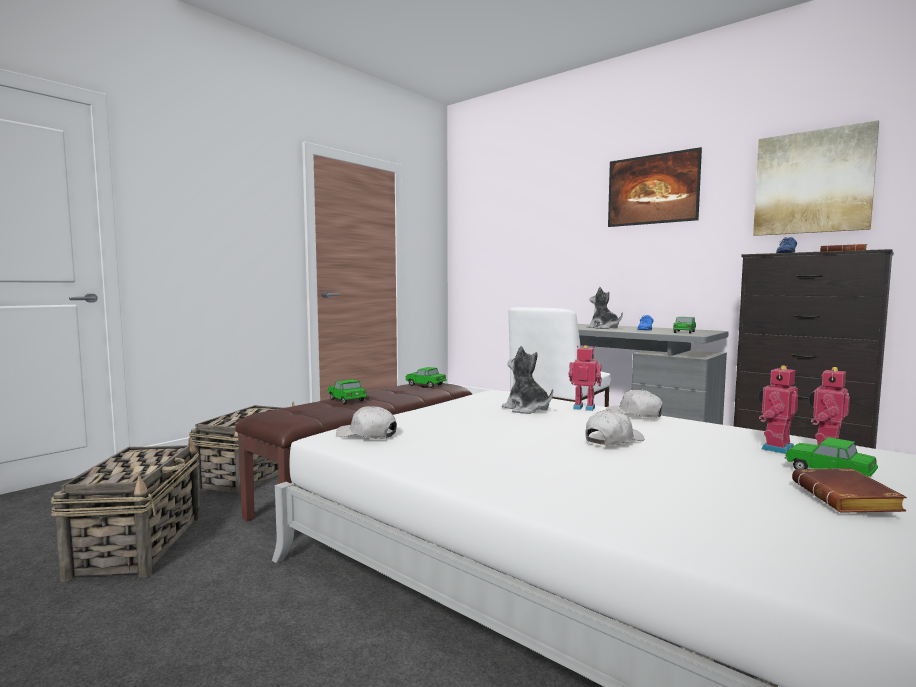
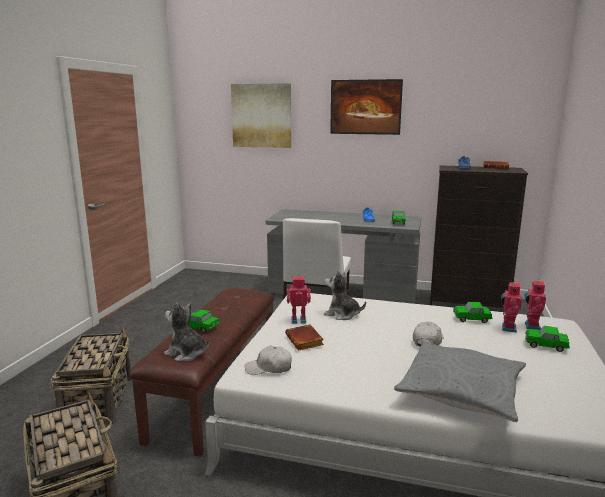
camera: 25 degrees left, 10 degrees up
toy car [405,367,447,388] -> toy car moved to [453,302,493,323]
toy robot [568,345,602,411] -> toy robot moved to [287,276,311,324]
plush toy [586,287,623,329] -> plush toy moved to [164,302,210,362]
white cap [606,389,663,418] -> none
picture [753,120,879,236] -> picture moved to [231,83,291,148]
brown book [792,468,907,513] -> brown book moved to [285,324,324,350]
none -> grey pillow [394,341,526,422]

